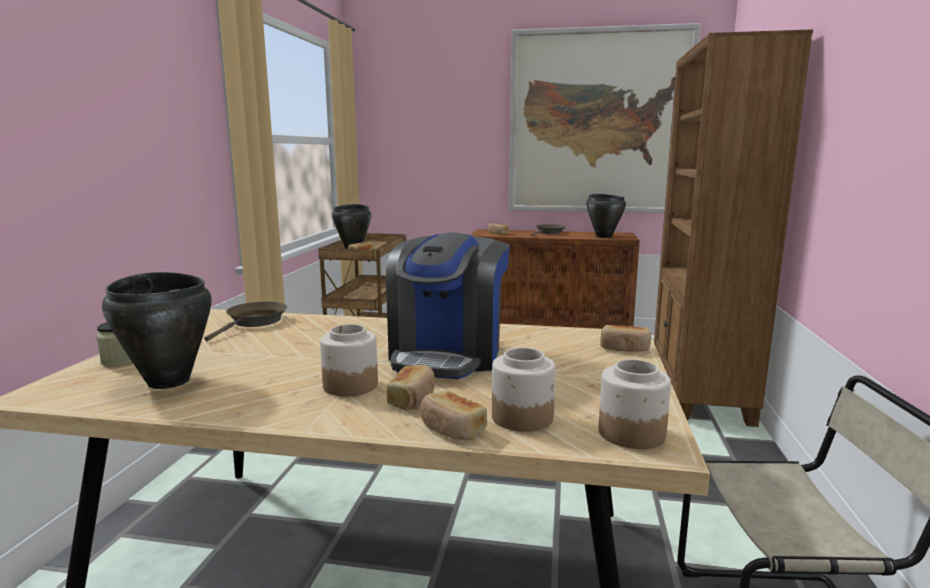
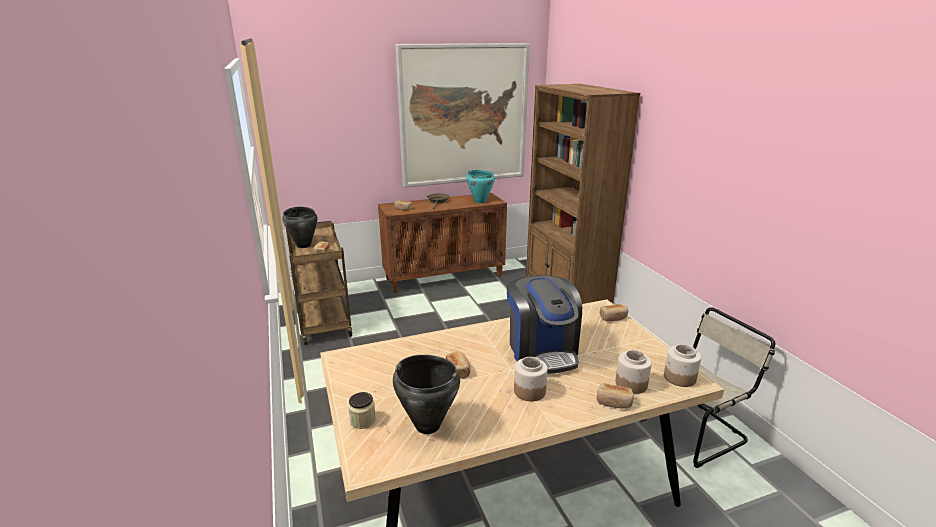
camera: 30 degrees left, 10 degrees up
brown frying pan [204,302,287,341] -> none
bread [386,365,435,411] -> bread moved to [446,351,471,379]
black cooking pot [586,194,626,238] -> turquoise cooking pot [466,170,495,203]

